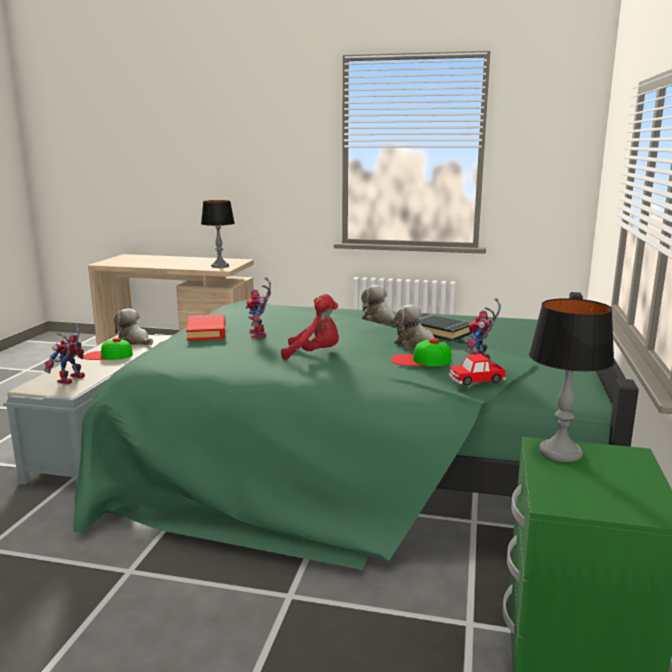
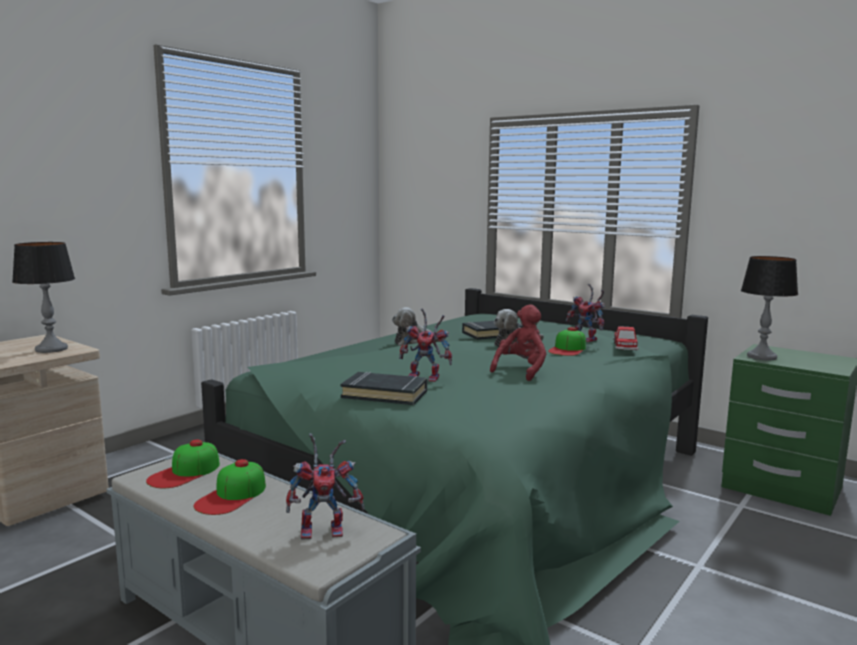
camera: 65 degrees left, 5 degrees down
toy robot [44,324,85,384] -> toy robot turned 60 degrees counterclockwise [286,433,365,540]
plush toy [114,308,153,345] -> cap [146,440,220,488]
red book [186,314,226,341] -> black book [341,372,427,405]

